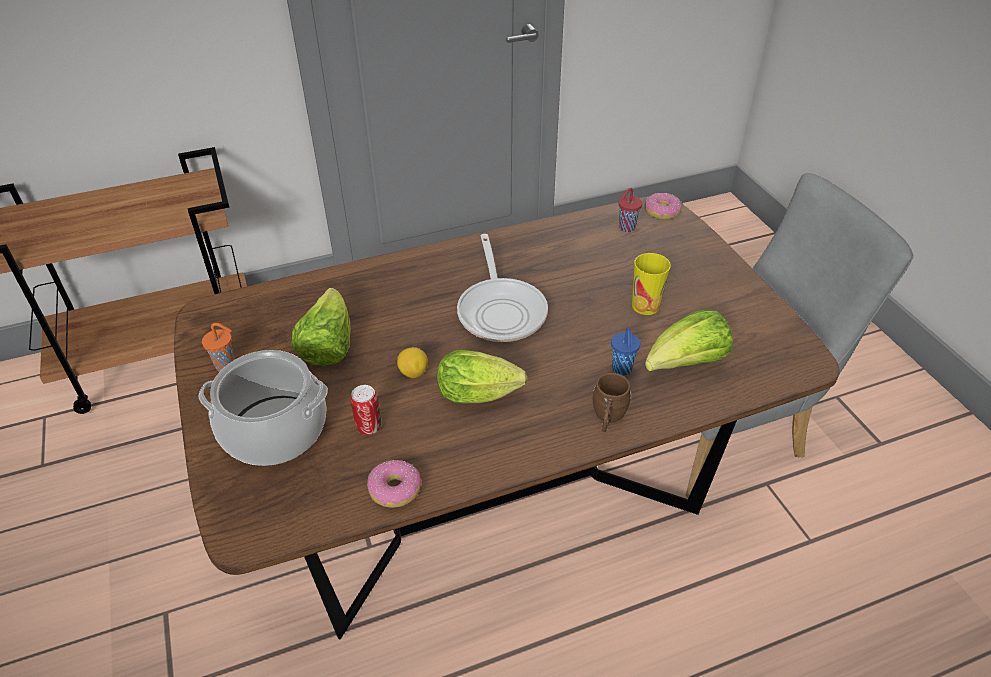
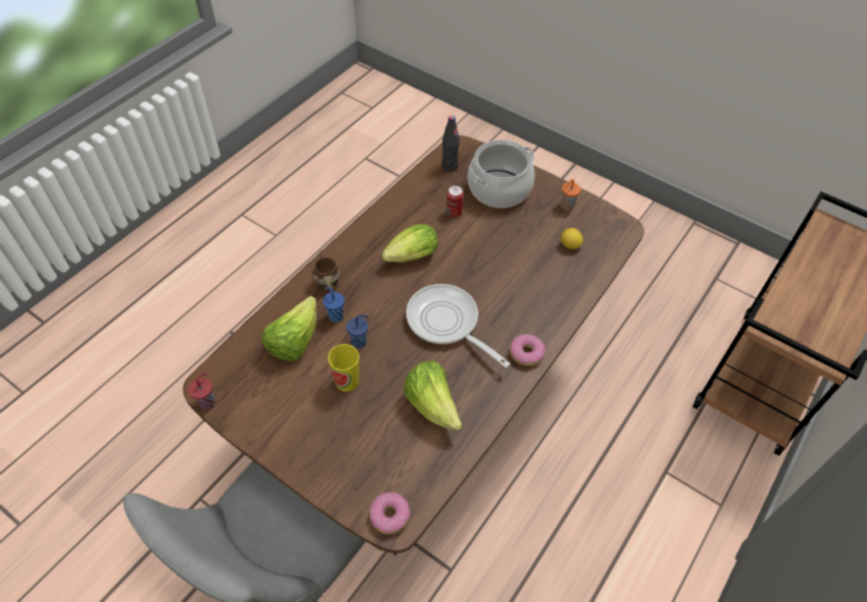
camera: 145 degrees right, 10 degrees up
lettuce [292,288,351,366] -> lettuce moved to [404,361,463,431]
donut [367,460,422,508] -> donut moved to [510,334,546,366]
lemon [397,347,428,378] -> lemon moved to [561,228,583,249]
red cup [618,188,642,232] -> red cup moved to [188,372,215,410]
none -> blue cup [346,314,369,348]
none -> black bottle [442,116,460,171]

